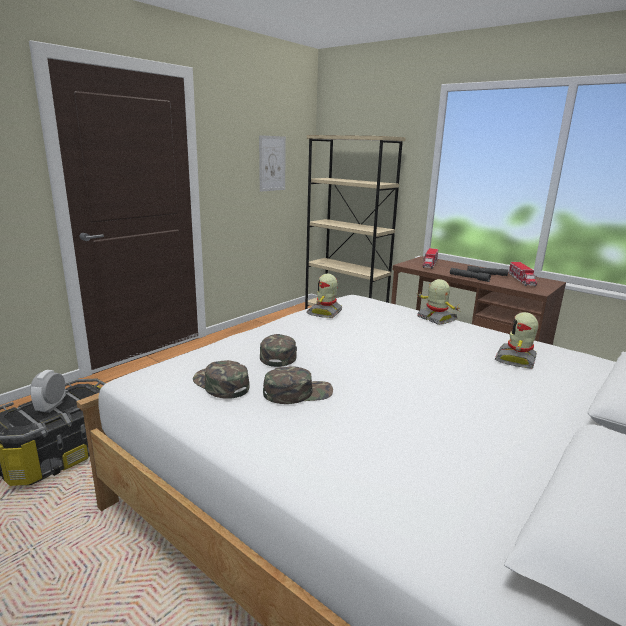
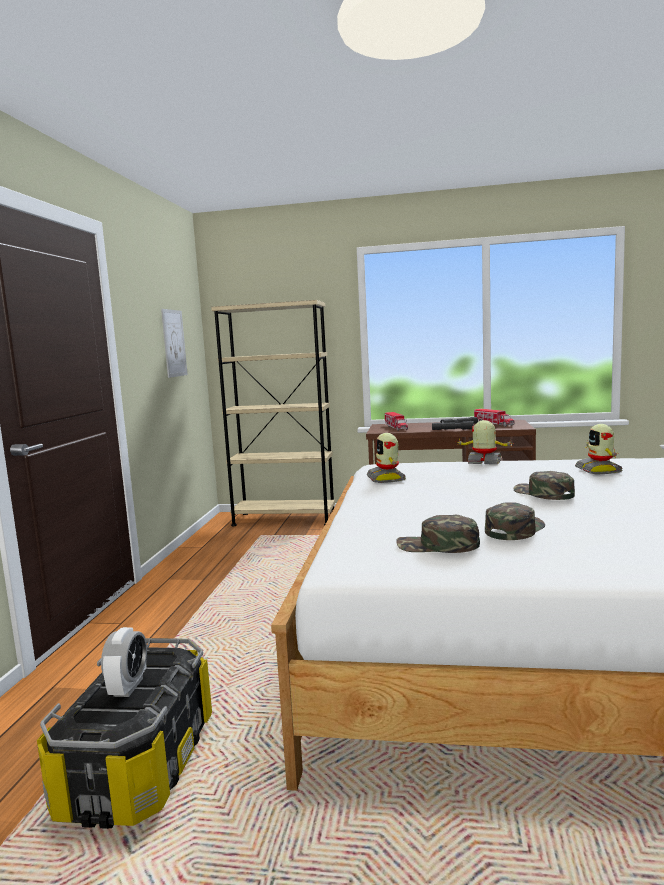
camera: 30 degrees left, 10 degrees down
alarm clock [30,370,66,413] -> alarm clock turned 150 degrees counterclockwise [101,627,147,697]
green cap [260,334,297,367] -> green cap moved to [513,471,575,500]

